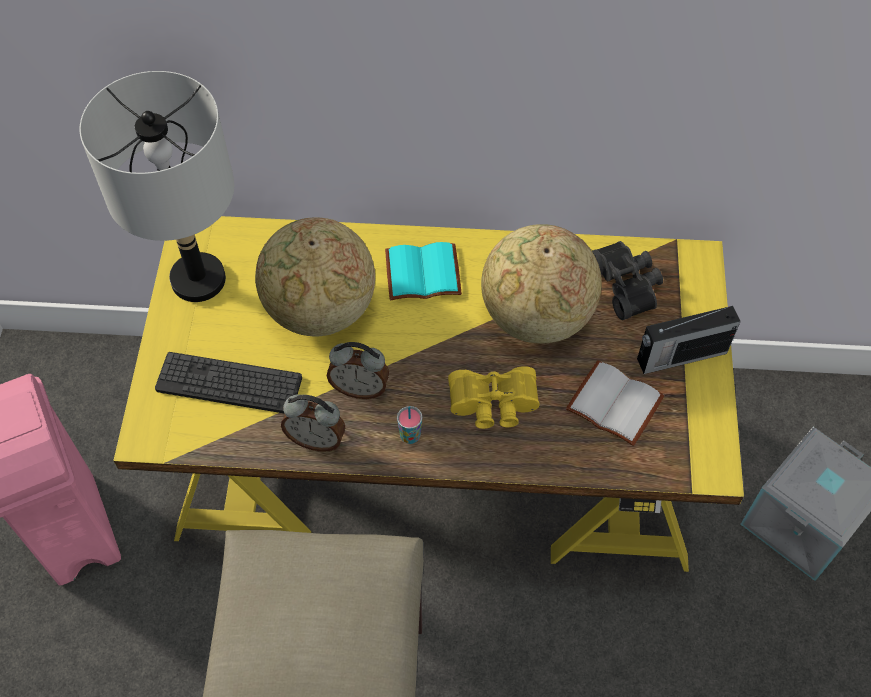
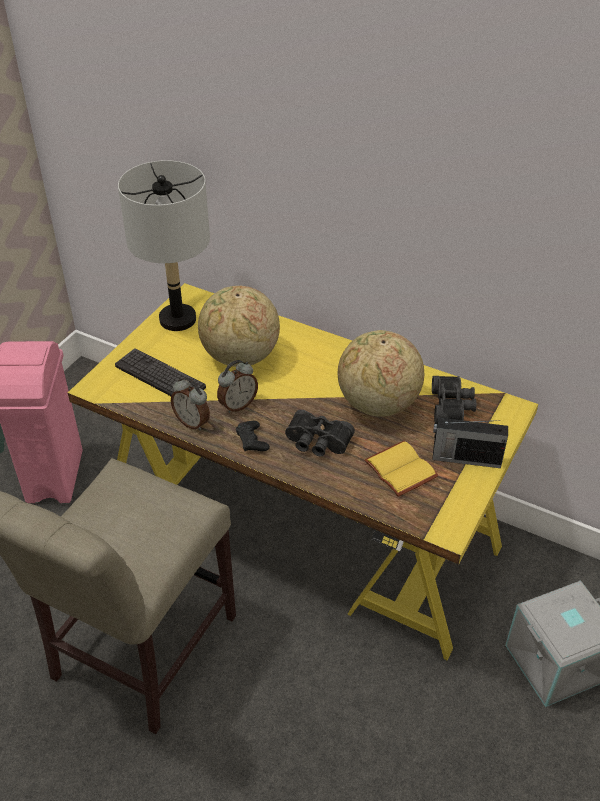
camera: 25 degrees right, 15 degrees down
alarm clock [327,342,389,399] -> alarm clock turned 75 degrees counterclockwise [217,360,258,413]
turquoise book [385,242,462,300] -> none
cup [397,406,422,444] -> black game controller [236,421,270,452]
yellow binoculars [448,366,540,429] -> black binoculars [285,410,355,456]
white book [566,360,665,446] -> yellow book [364,441,439,497]

